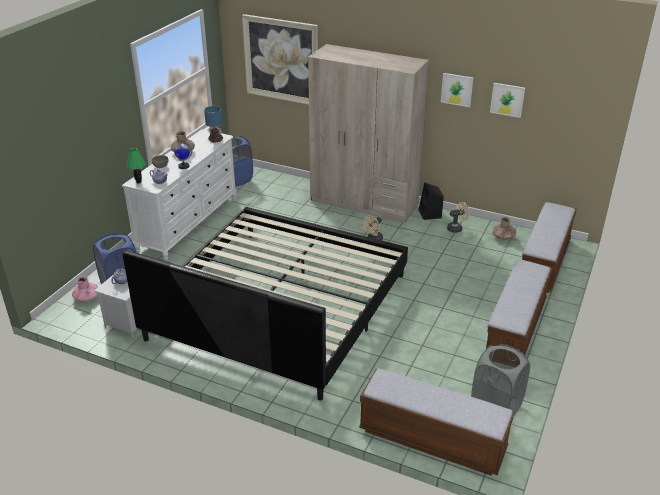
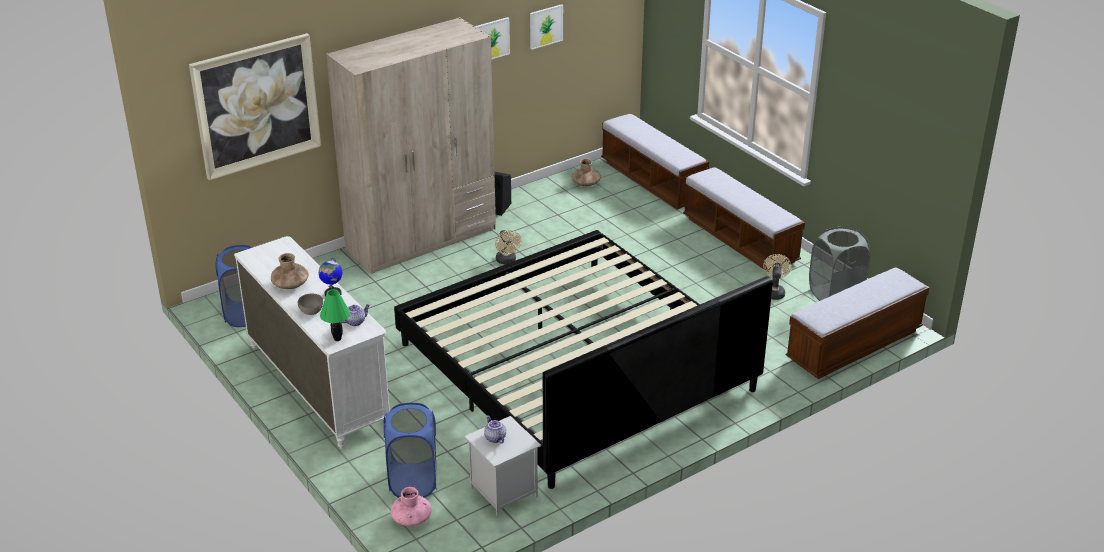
camera: 60 degrees left, 0 degrees up
table lamp [204,106,223,142] -> none
beige fan [447,202,469,233] -> beige fan moved to [763,254,791,300]

